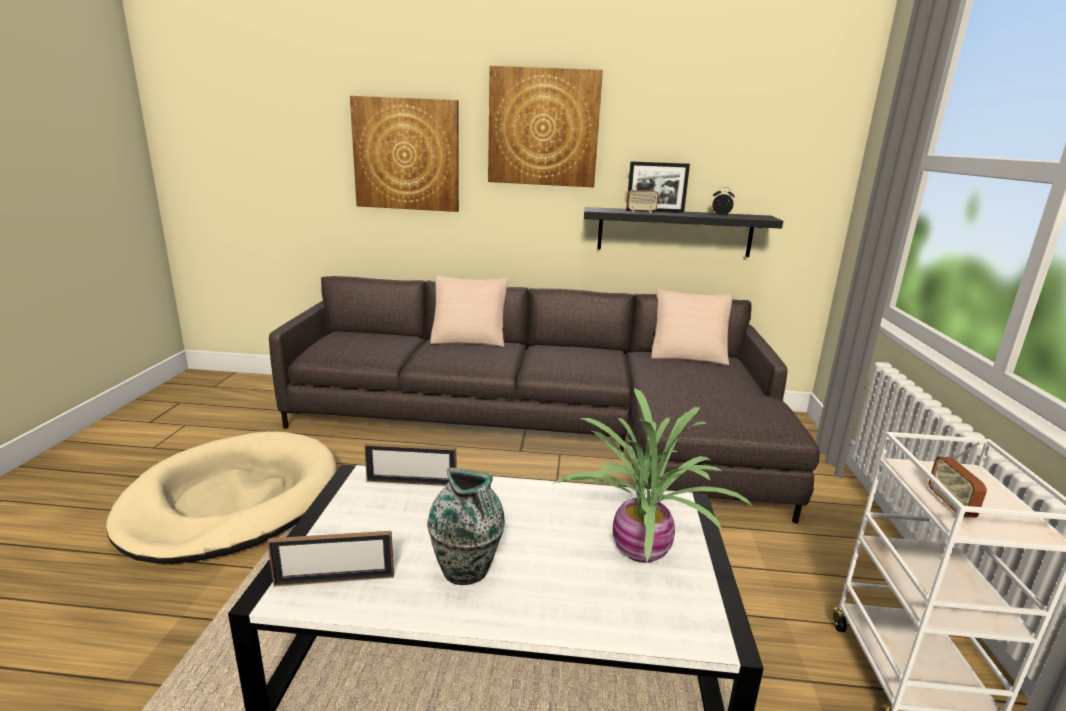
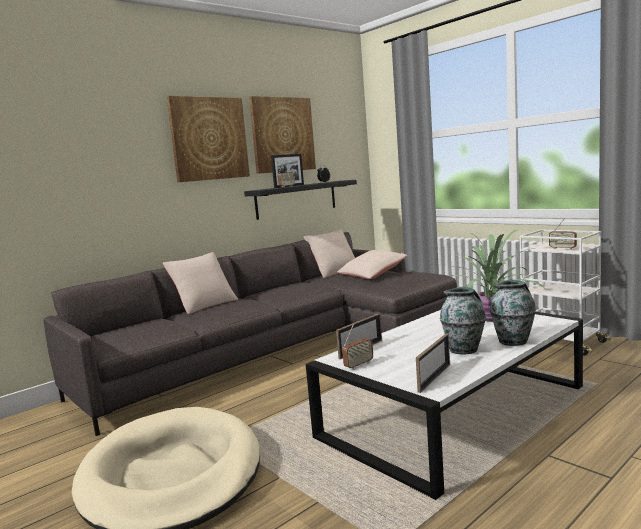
camera: 45 degrees left, 10 degrees down
picture [350,96,459,212] -> picture moved to [249,96,316,174]
none -> beige pillow [337,250,407,279]
none -> radio [342,324,373,370]
none -> vase [490,280,536,346]

